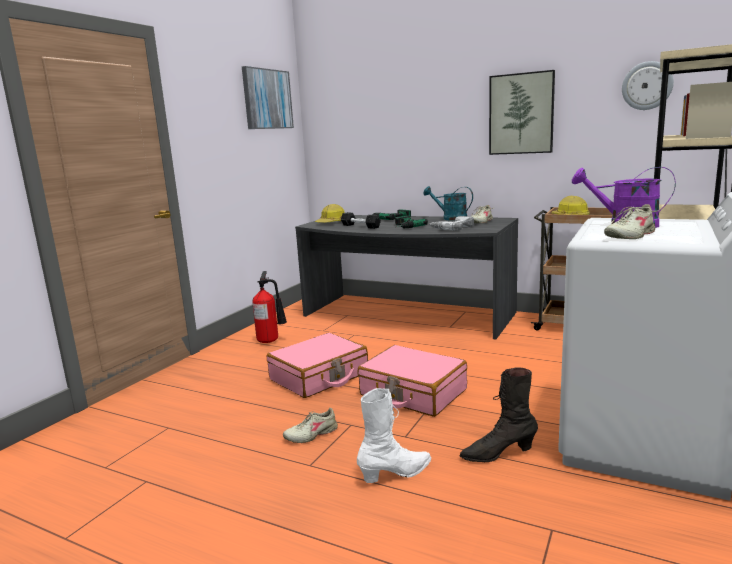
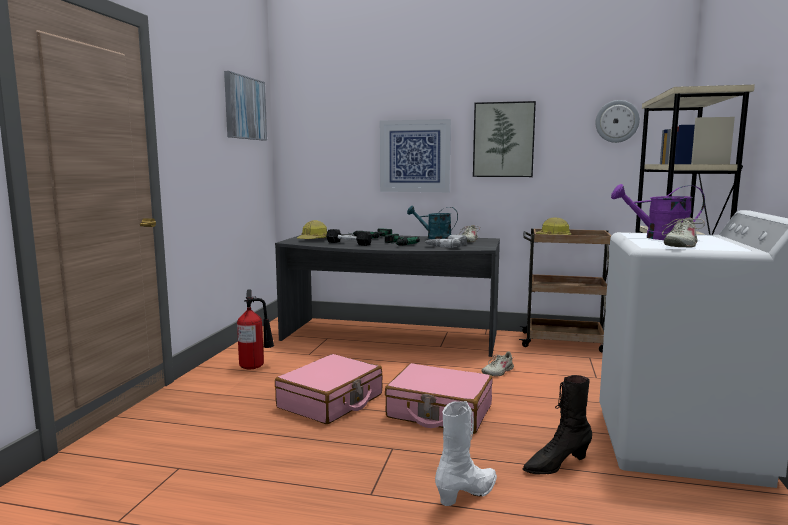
camera: 15 degrees left, 5 degrees down
beige shoe [283,408,338,443] -> beige shoe moved to [481,352,514,376]
none -> picture [380,119,451,192]

